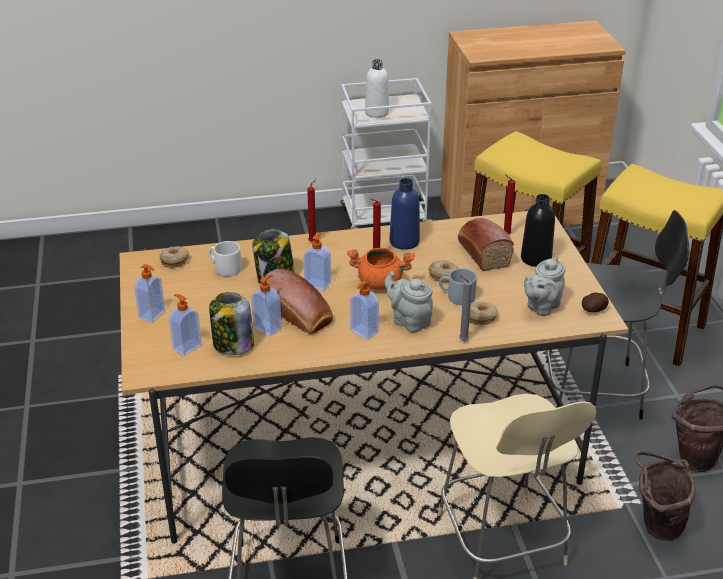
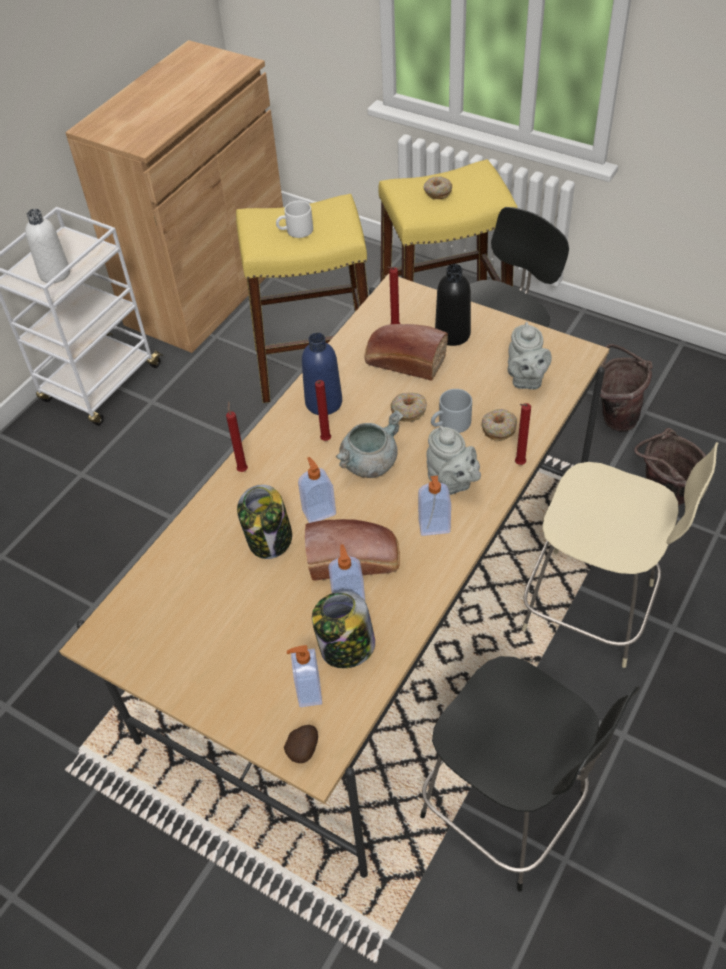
camera: 45 degrees left, 15 degrees up
soap dispenser [134,264,165,323] -> none
donut [160,246,189,268] -> donut moved to [424,176,452,199]
white mug [208,241,242,276] -> white mug moved to [276,201,313,238]
orange cooking pot [347,248,415,290] -> grey cooking pot [336,410,403,478]
grey teapot [384,271,433,332] -> grey teapot turned 120 degrees counterclockwise [426,426,481,495]
grey candle [459,275,472,341] -> red candle [515,403,531,465]
potato [582,292,609,312] -> potato moved to [284,725,318,763]

